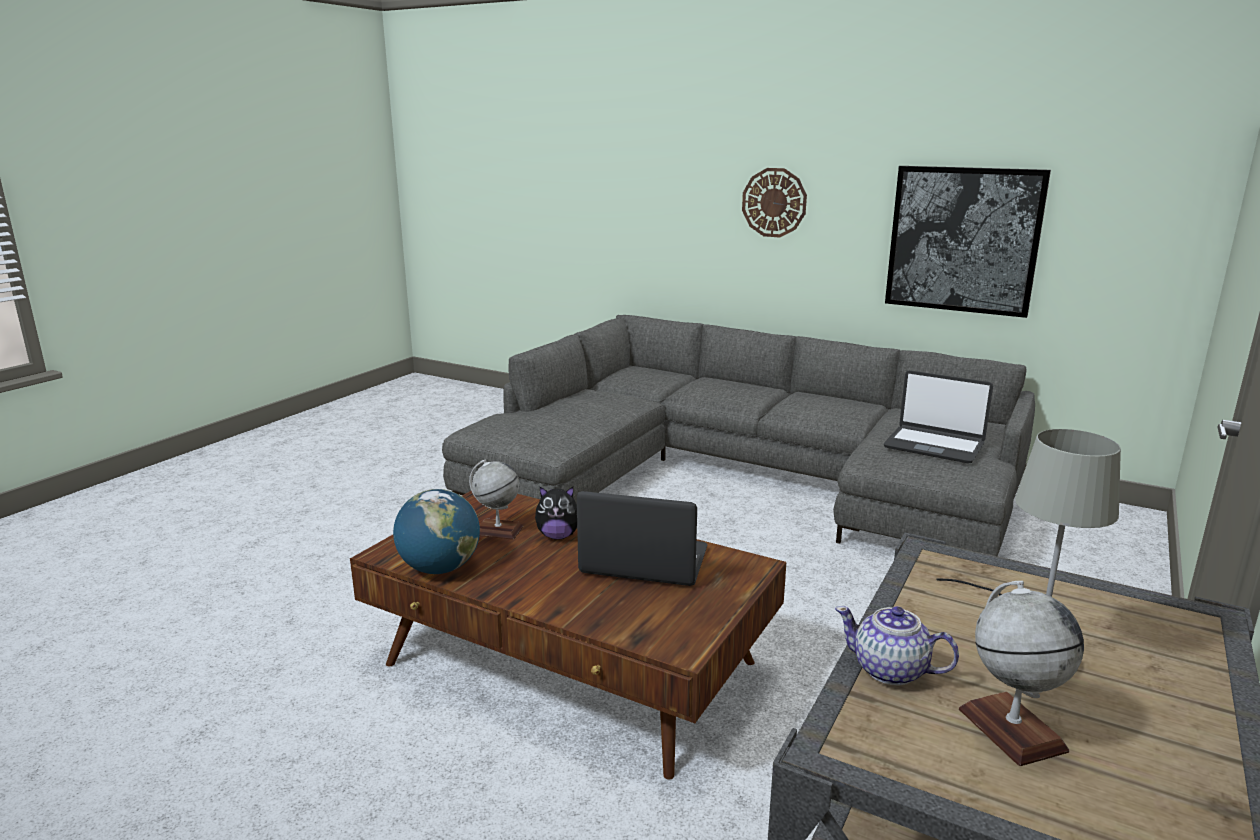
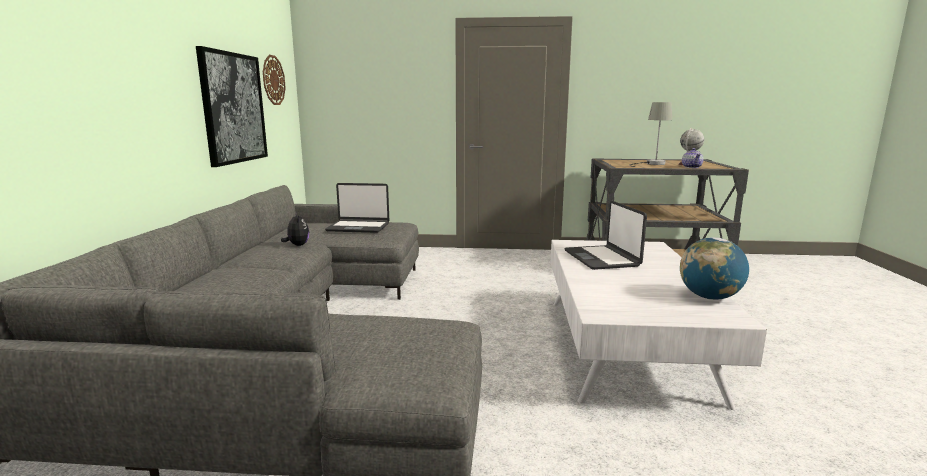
camera: 115 degrees left, 5 degrees down
brown coffee table [350,491,786,780] -> white coffee table [551,240,767,410]
globe [469,459,523,540] -> none
plush toy [535,487,577,540] -> plush toy moved to [281,215,309,246]
wall clock [742,168,807,237] -> wall clock moved to [263,55,286,105]
laptop [884,370,993,463] -> laptop turned 90 degrees clockwise [325,183,389,233]

